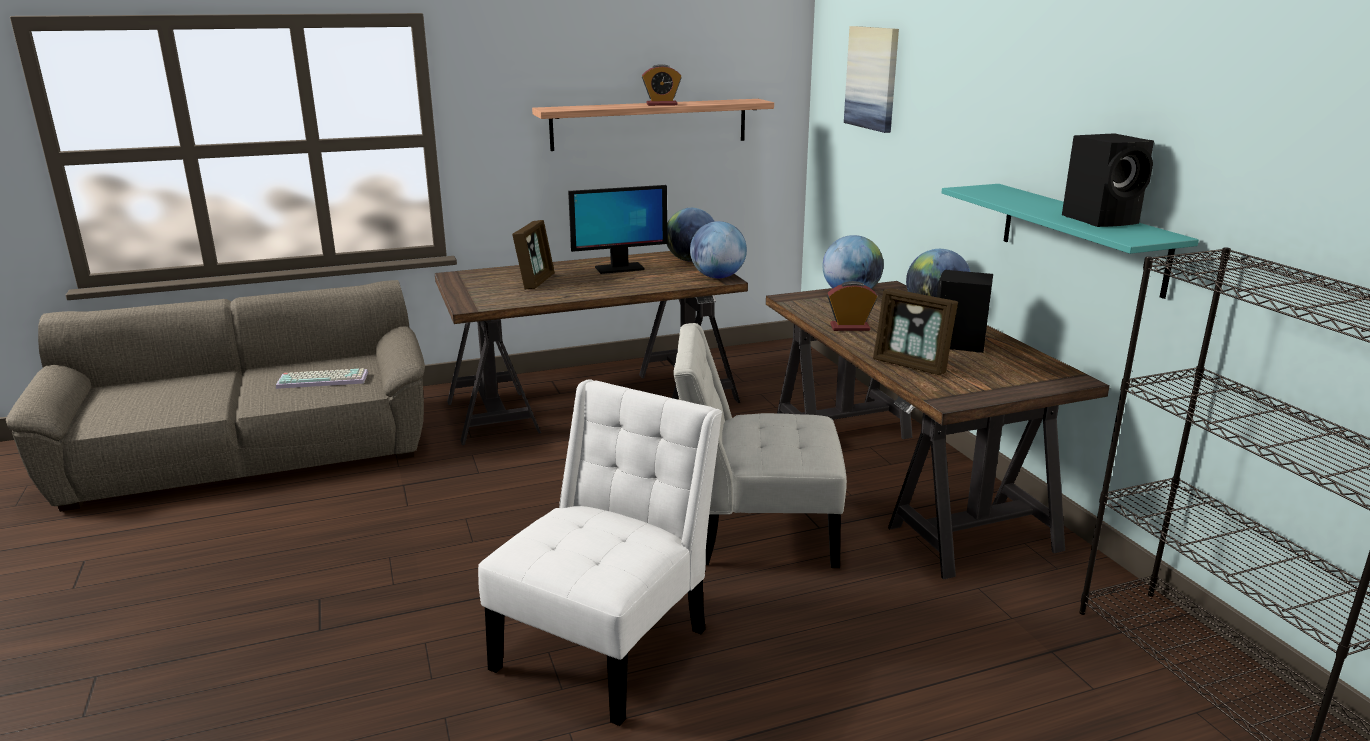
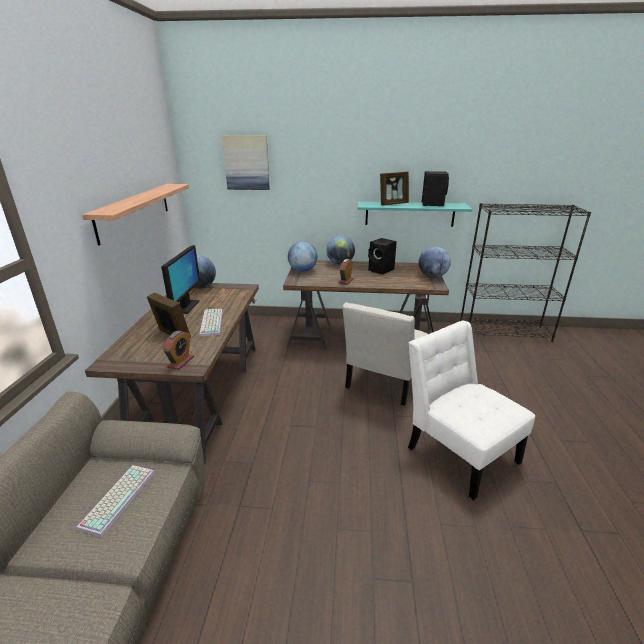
camera: 65 degrees left, 5 degrees up
alarm clock [642,64,682,106] -> alarm clock moved to [162,331,194,370]
globe [690,221,747,278] -> globe moved to [418,247,451,278]
picture frame [873,288,958,375] -> picture frame moved to [380,172,409,205]
none -> keyboard [200,309,223,336]

